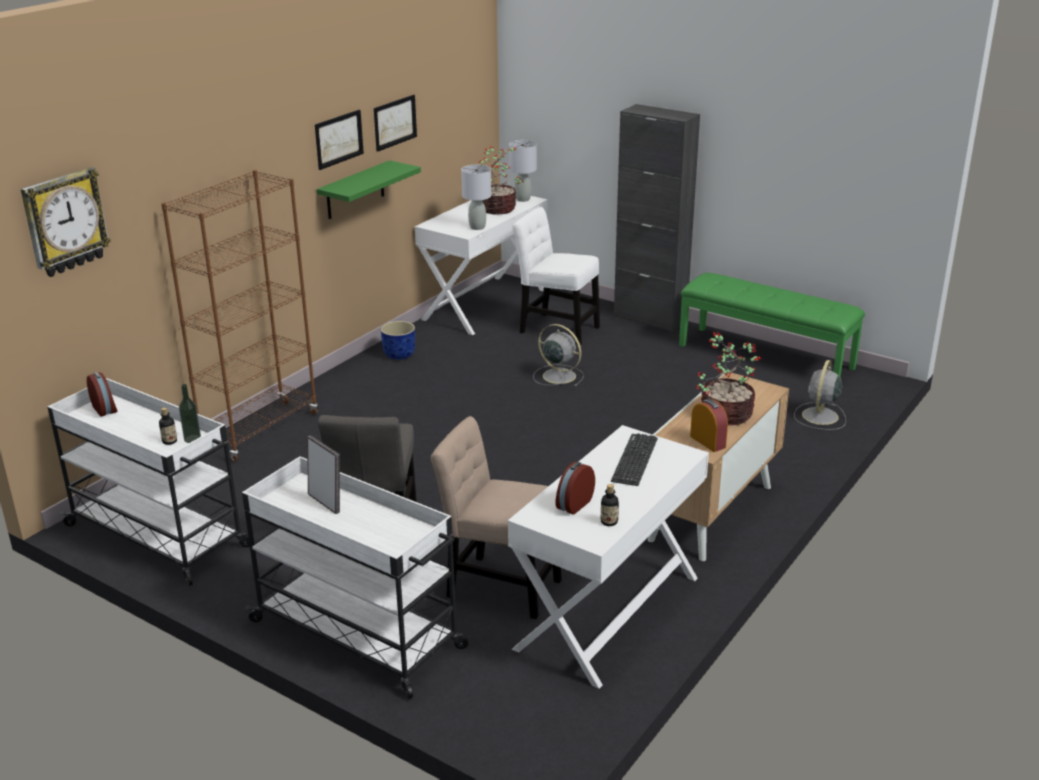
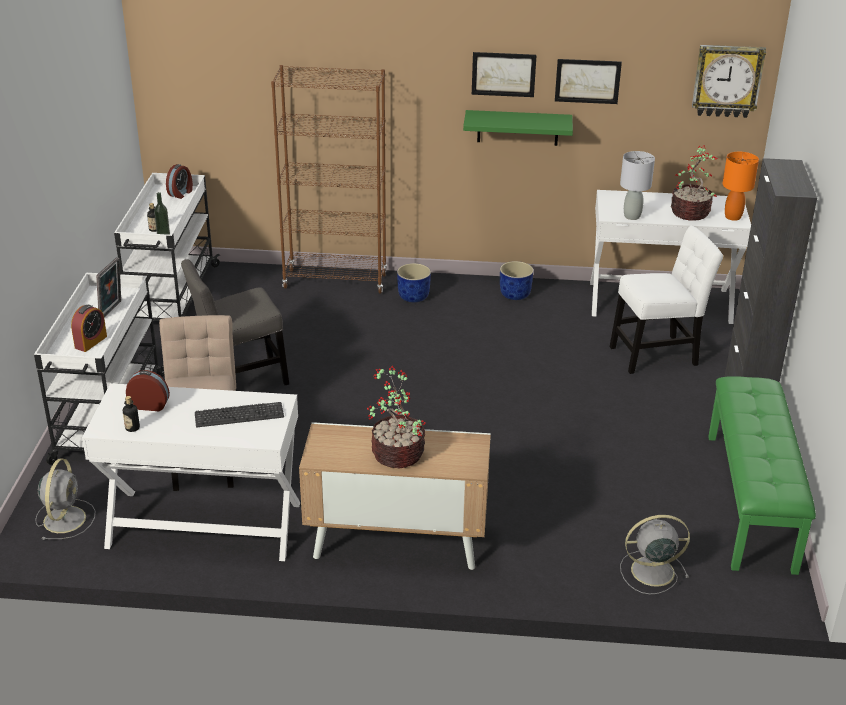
camera: 60 degrees right, 5 degrees up
wall clock [21,167,111,277] -> wall clock moved to [692,45,766,118]
grey table lamp [509,140,537,202] -> orange table lamp [722,152,759,221]
white chair [512,207,600,345] -> white chair turned 75 degrees clockwise [610,226,723,374]
grey fan [533,324,584,386] -> grey fan moved to [35,458,95,540]
alarm clock [690,399,728,452] -> alarm clock moved to [71,305,107,352]
none -> blue planter [397,263,431,302]

